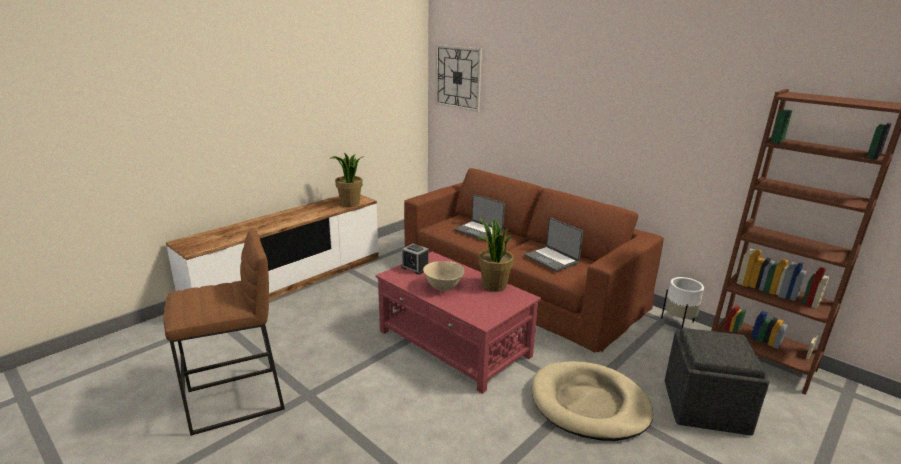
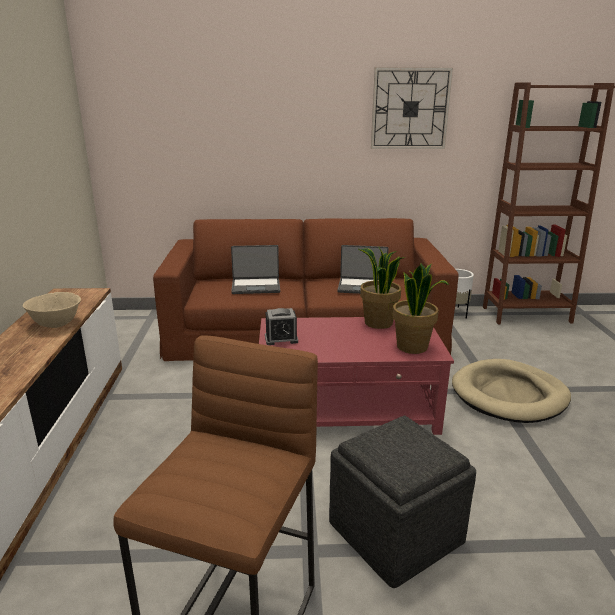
camera: 45 degrees left, 0 degrees up
potted plant [331,153,363,207] -> potted plant moved to [393,264,449,354]
beige bowl [423,261,465,291] -> beige bowl moved to [23,292,81,328]
wall clock [435,45,482,112] -> wall clock moved to [371,67,453,149]
grey ottoman [665,328,769,436] -> grey ottoman moved to [329,416,476,588]

